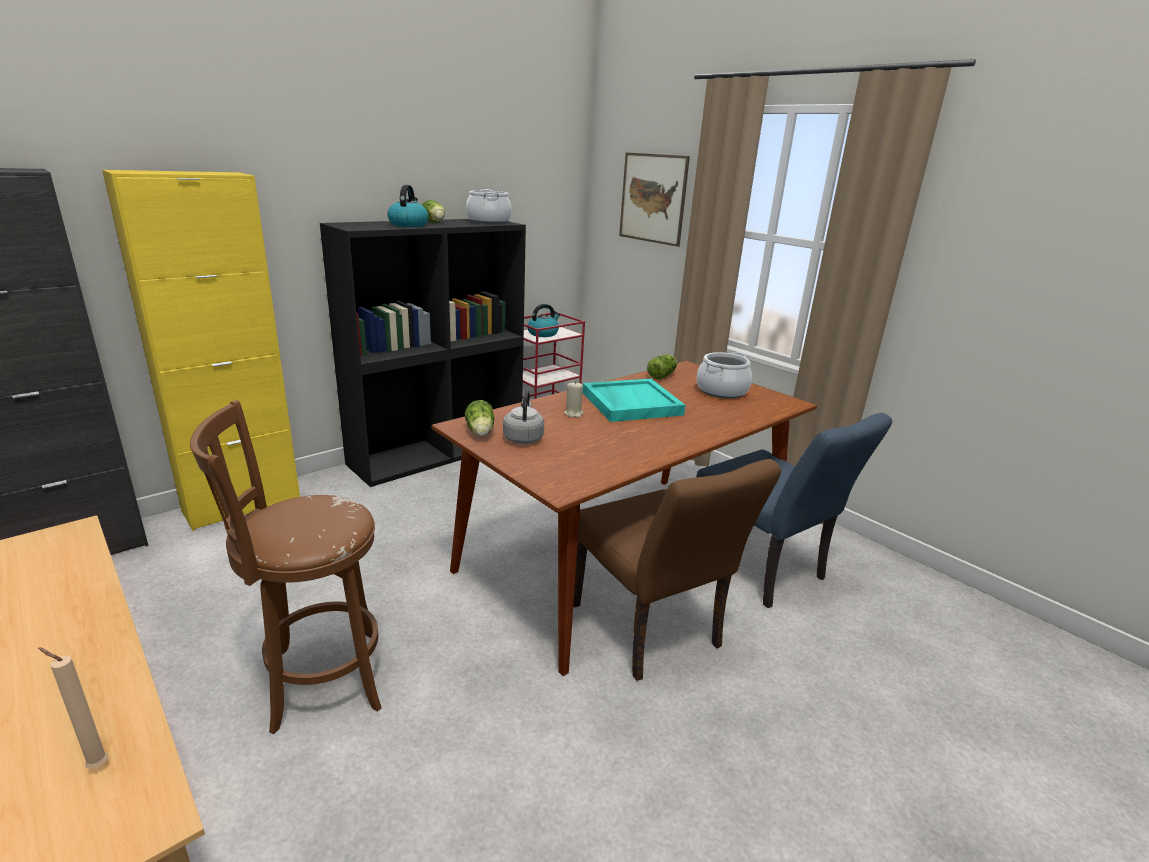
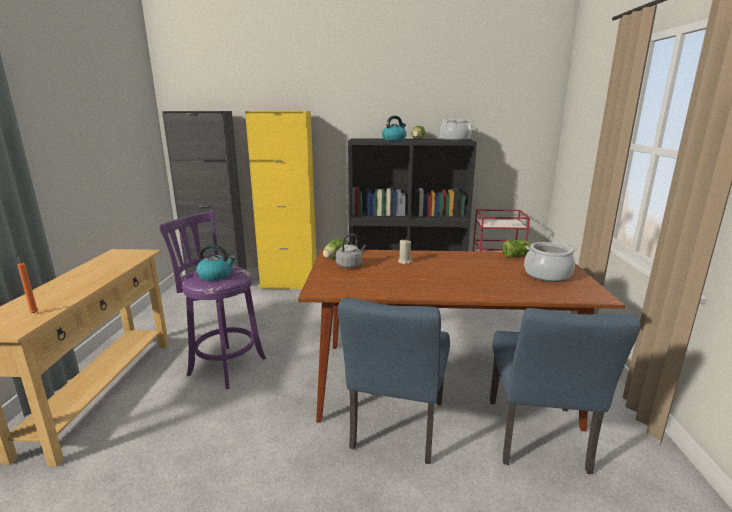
camera: 45 degrees right, 5 degrees down
beige candle [38,647,108,769] -> orange candle [17,257,38,313]
brown stool [190,400,382,734] -> purple stool [160,210,266,389]
kettle [527,304,560,337] -> kettle moved to [196,244,236,281]
brown chair [573,459,781,681] -> blue chair [338,298,450,464]
turquoise tray [583,379,685,422] -> none
picture [619,152,690,247] -> none

